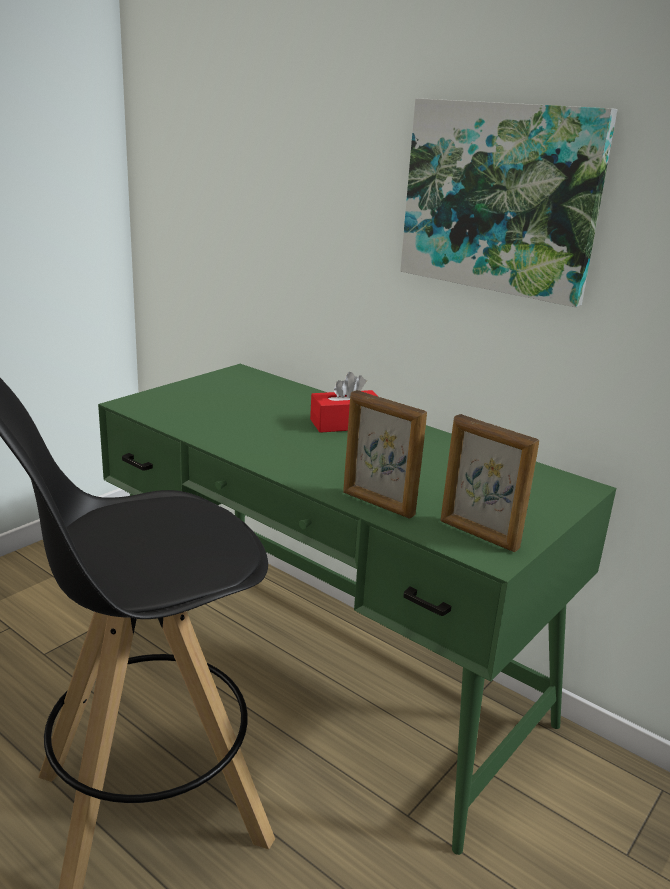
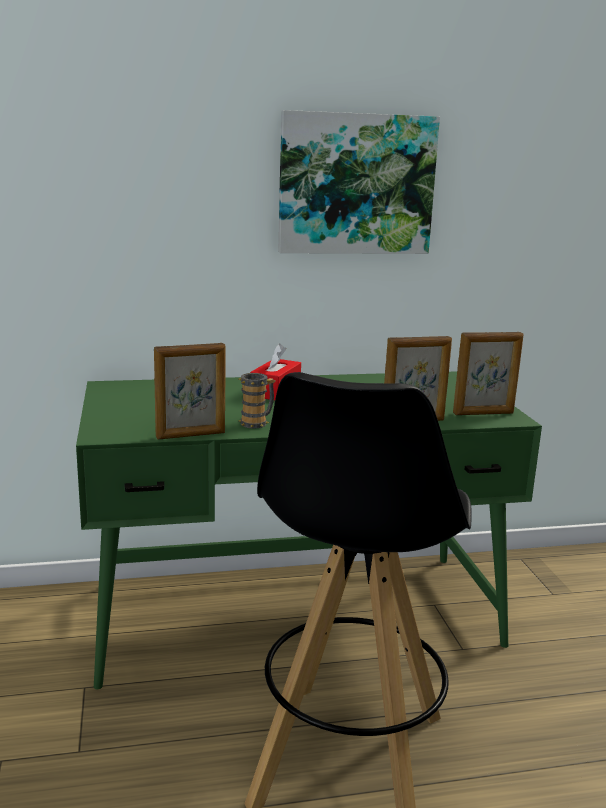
camera: 50 degrees left, 5 degrees down
none -> picture frame [154,343,226,440]
none -> mug [239,373,275,428]

